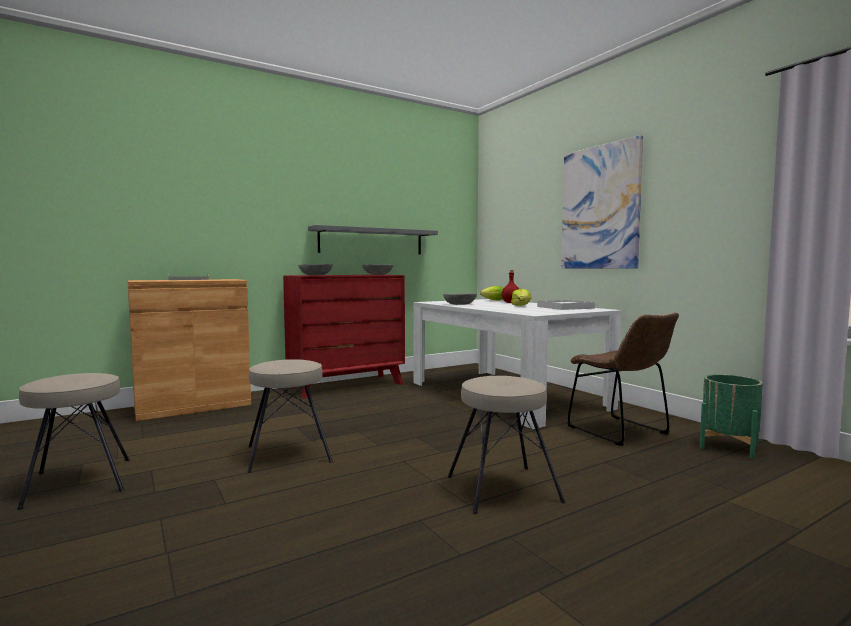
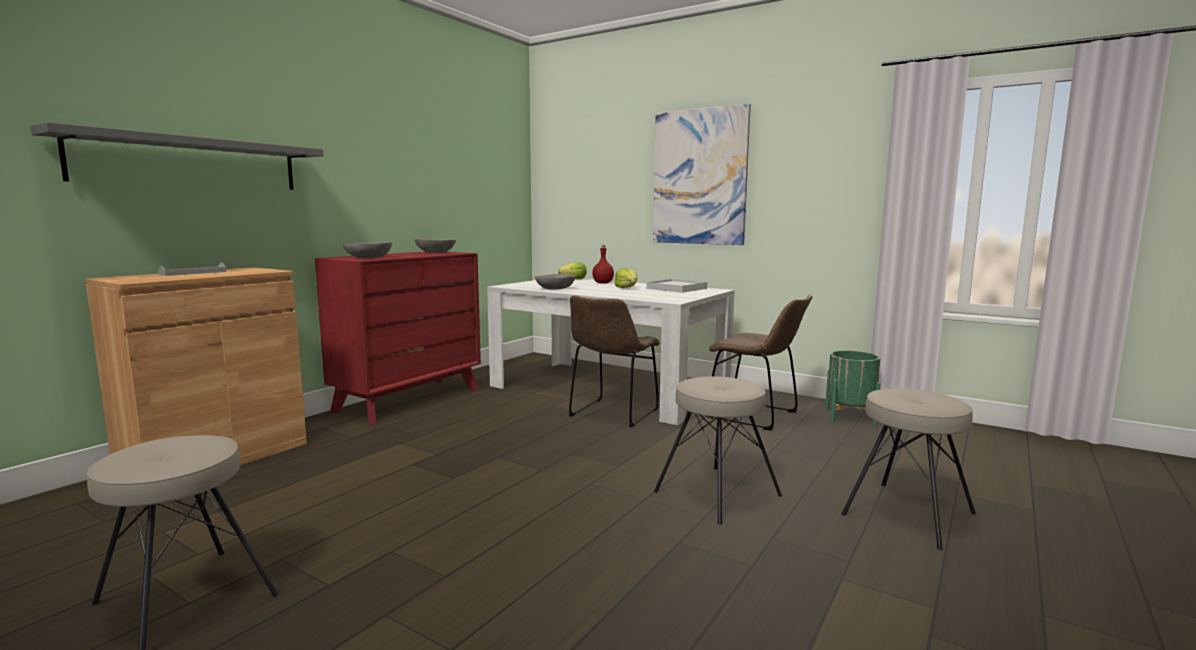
camera: 25 degrees left, 5 degrees up
beige stool [247,359,333,473] -> beige stool moved to [841,388,976,550]
grey shelf [308,225,438,255] -> grey shelf moved to [30,122,324,190]
none -> brown chair [569,295,660,427]

